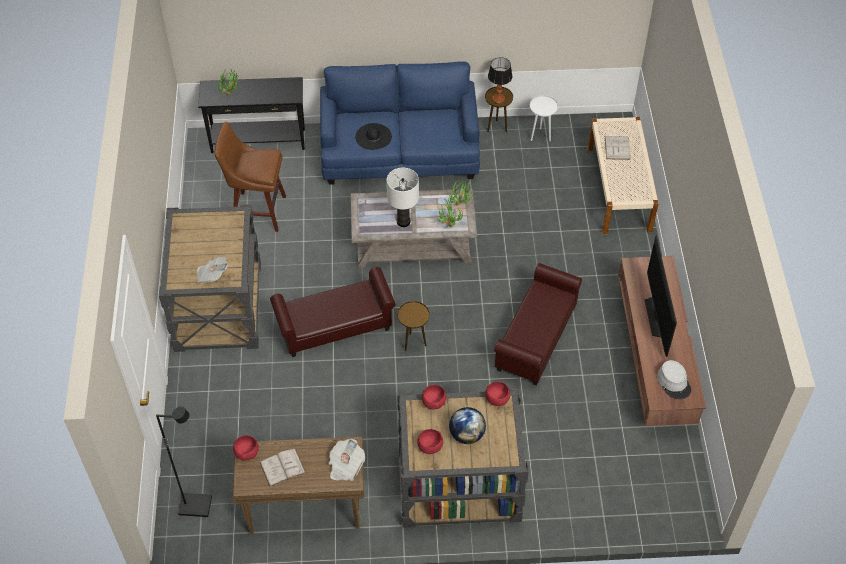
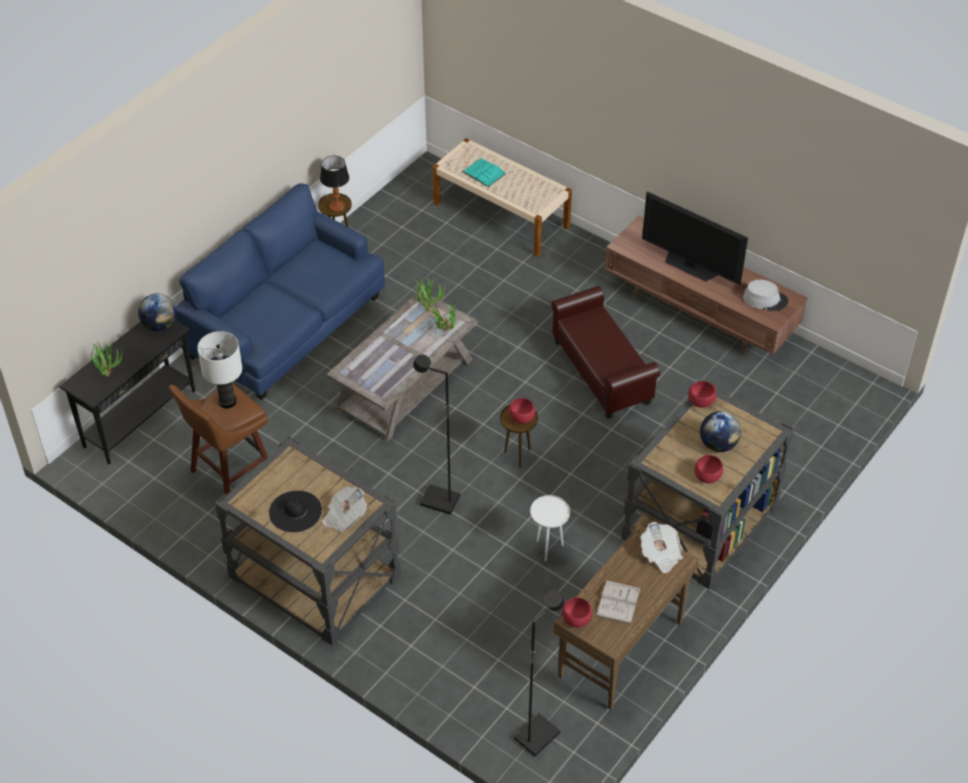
camera: 50 degrees left, 5 degrees down
brown ottoman [270,267,396,357] -> black floor lamp [413,354,460,515]
black hat [355,123,392,150] -> black hat moved to [269,491,322,532]
white table lamp [387,168,419,227] -> white table lamp moved to [197,331,242,408]
red bowl [422,385,446,410] -> red bowl moved to [509,398,535,424]
white side table [530,95,558,141] -> white side table moved to [530,495,570,562]
white book [605,136,631,160] -> turquoise book [462,158,506,187]
none -> globe [138,294,177,331]

